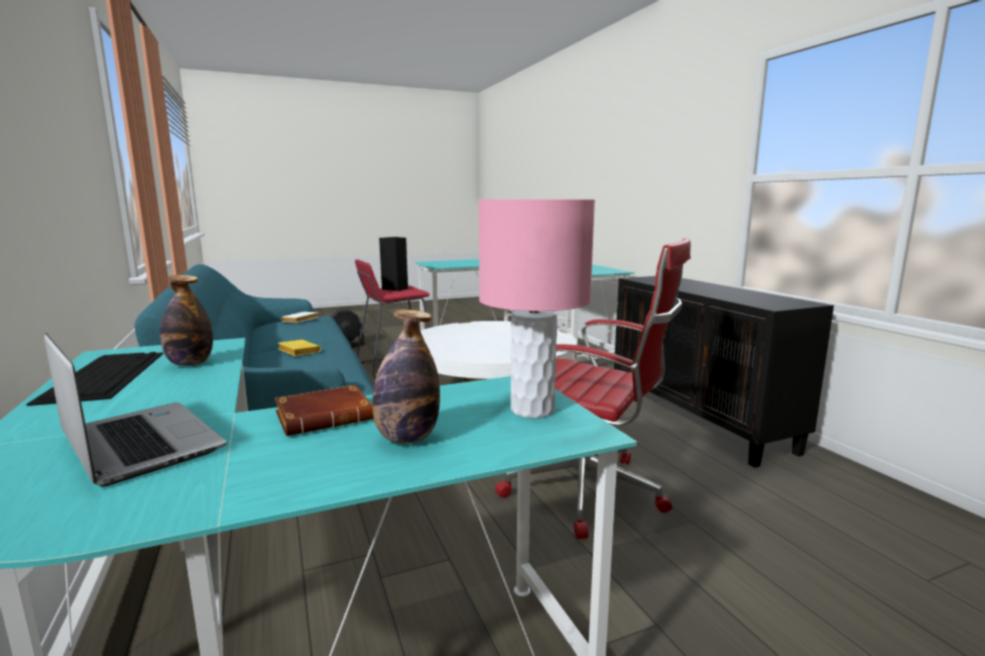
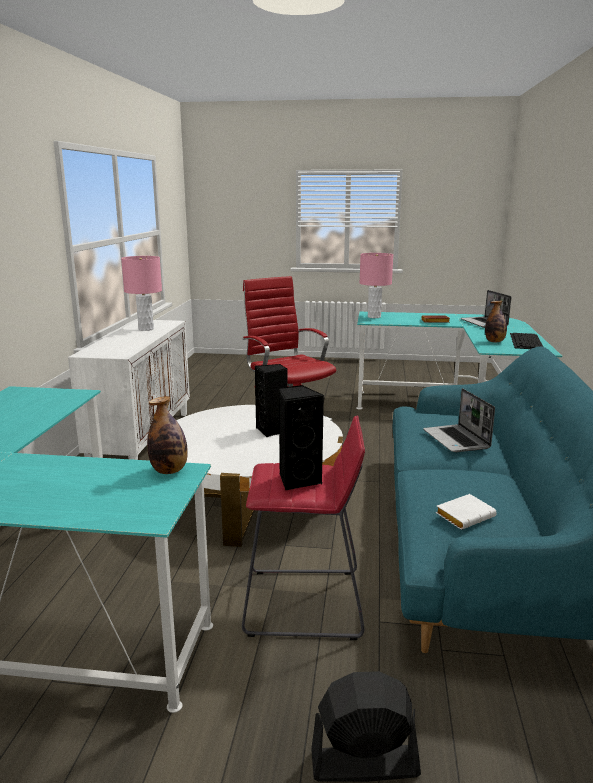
camera: 150 degrees left, 5 degrees up
yellow book [278,340,321,356] -> laptop [423,388,495,452]
bottle [372,309,440,444] -> bottle moved to [147,396,188,474]
black cabinet [614,276,834,468] -> white cabinet [68,320,190,460]
none -> pink table lamp [121,256,162,331]
none -> black speaker [255,364,288,437]

